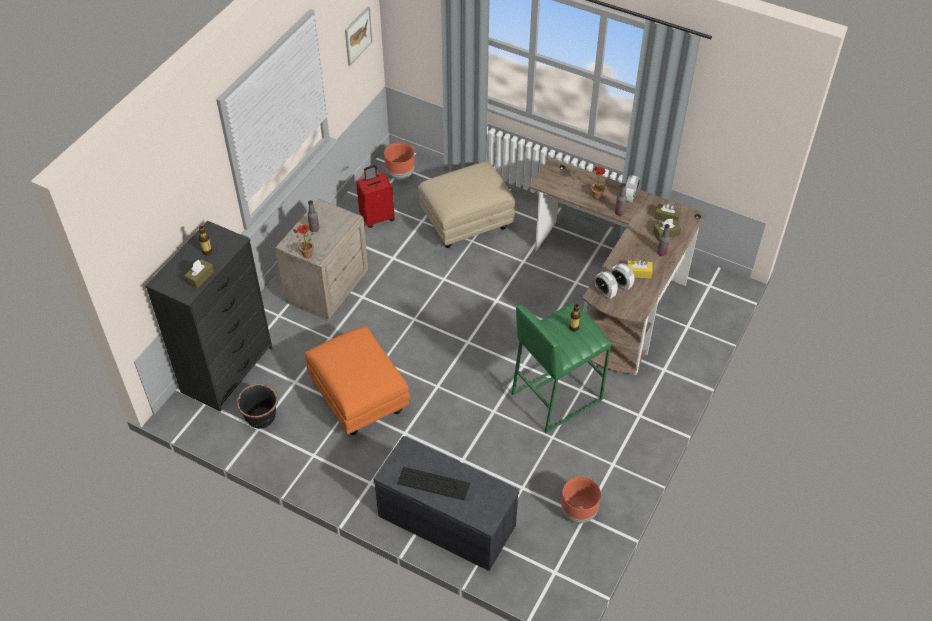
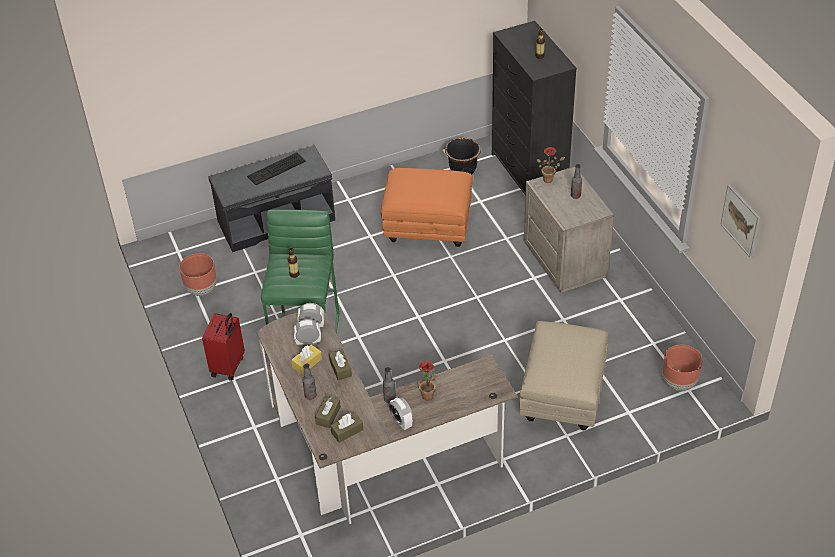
camera: 130 degrees right, 5 degrees down
brown tissue box [184,259,214,289] -> brown tissue box moved to [329,349,352,380]
red suitcase [356,165,395,228] -> red suitcase moved to [202,313,245,381]

